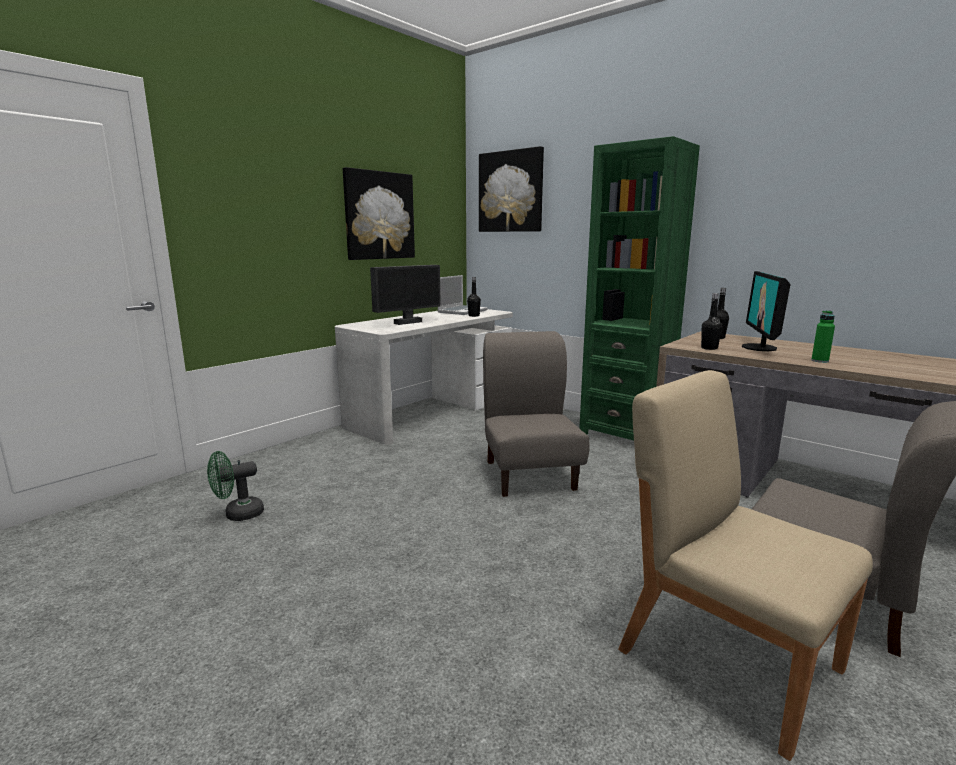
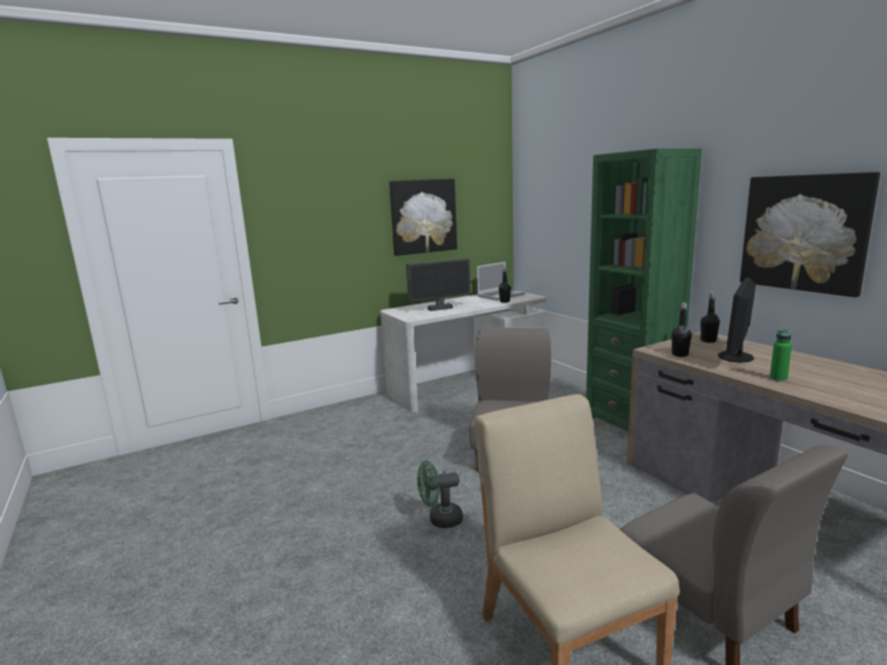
camera: 20 degrees right, 0 degrees up
green fan [207,451,264,521] -> green fan moved to [417,461,463,528]
picture [479,146,544,232] -> picture moved to [740,172,880,297]

